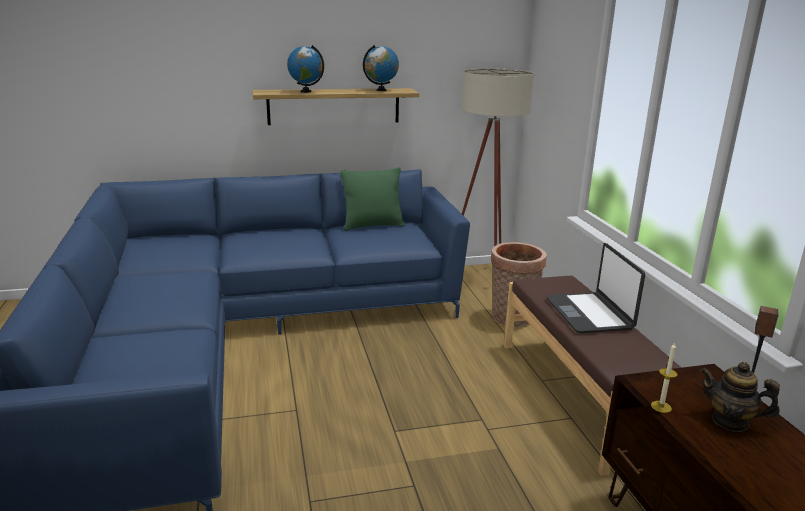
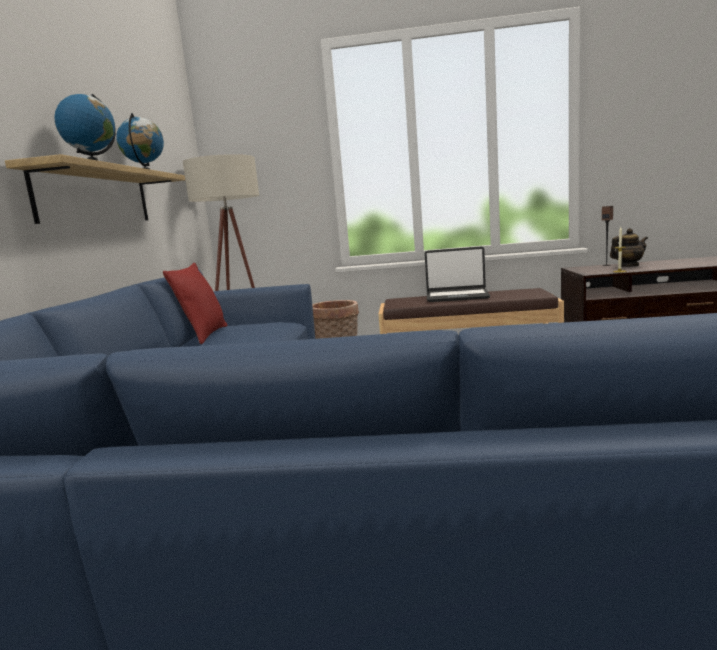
camera: 70 degrees left, 10 degrees down
green pillow [340,167,405,231] -> red pillow [163,263,228,344]
teapot [700,362,780,432] -> teapot turned 150 degrees counterclockwise [610,228,648,267]

